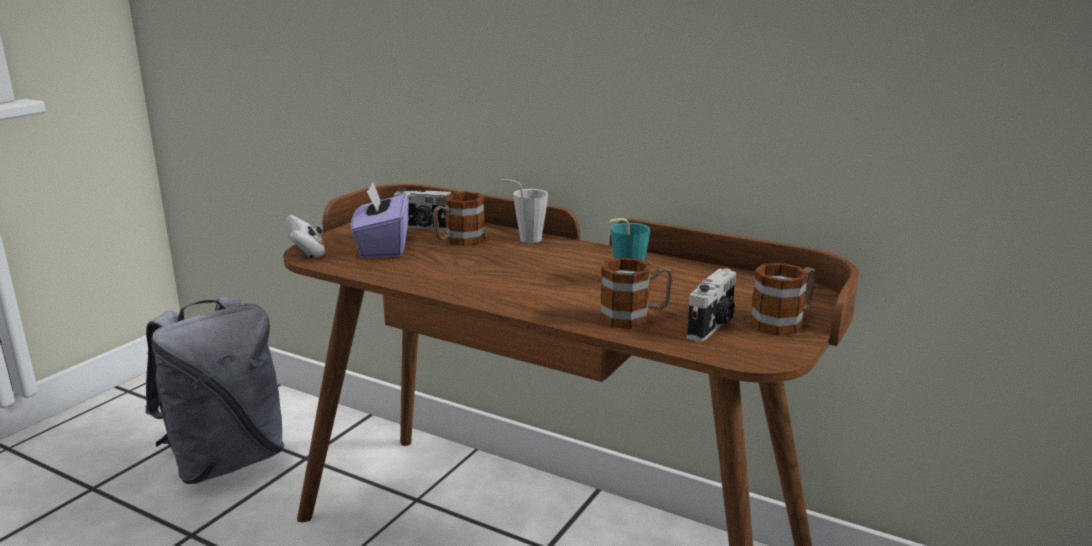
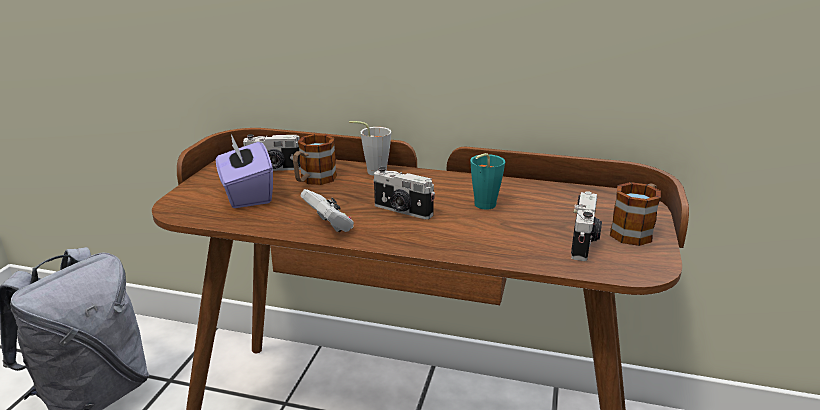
camera: 15 degrees left, 5 degrees up
white game controller [286,215,325,258] -> white game controller moved to [300,189,354,232]
mug [600,258,673,329] -> none
none -> camera [373,167,435,219]

